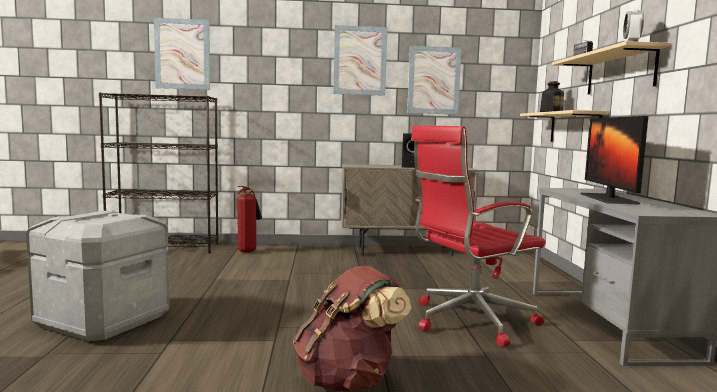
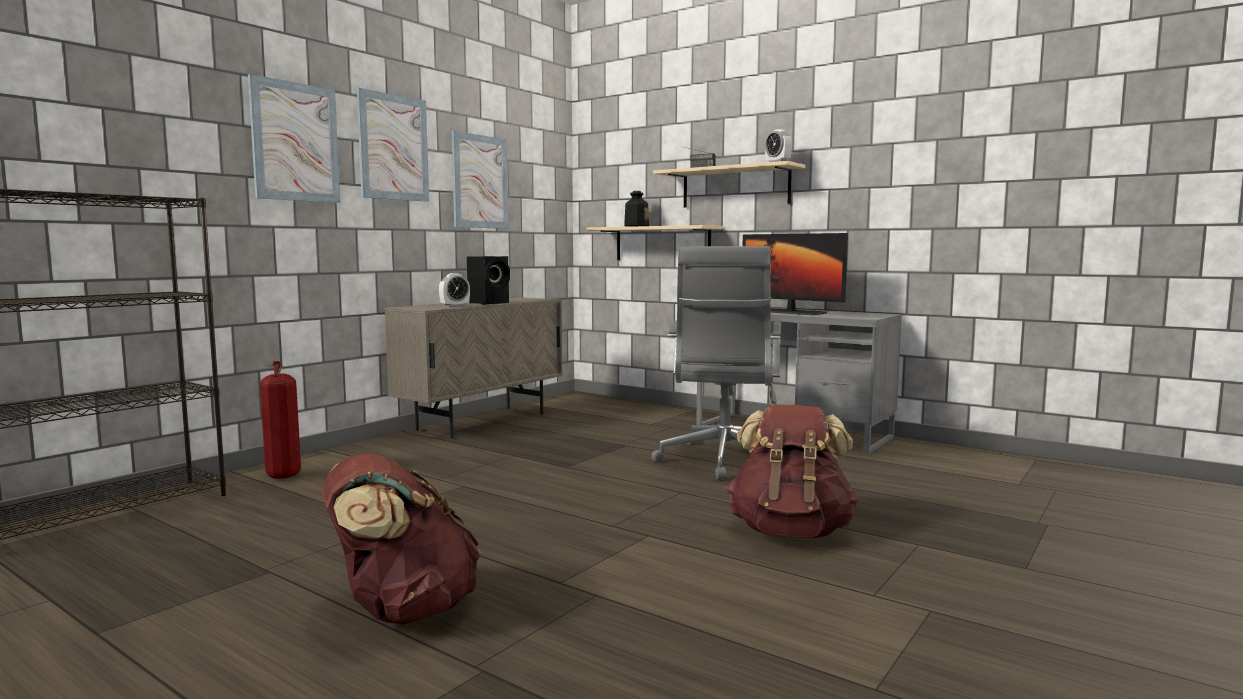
camera: 50 degrees left, 0 degrees up
grey storage box [26,210,169,341] -> brown backpack [322,454,481,625]
picture [154,18,210,90] -> picture moved to [248,74,340,203]
red office chair [411,125,546,347] -> grey office chair [651,246,781,480]
none -> alarm clock [439,273,470,307]

